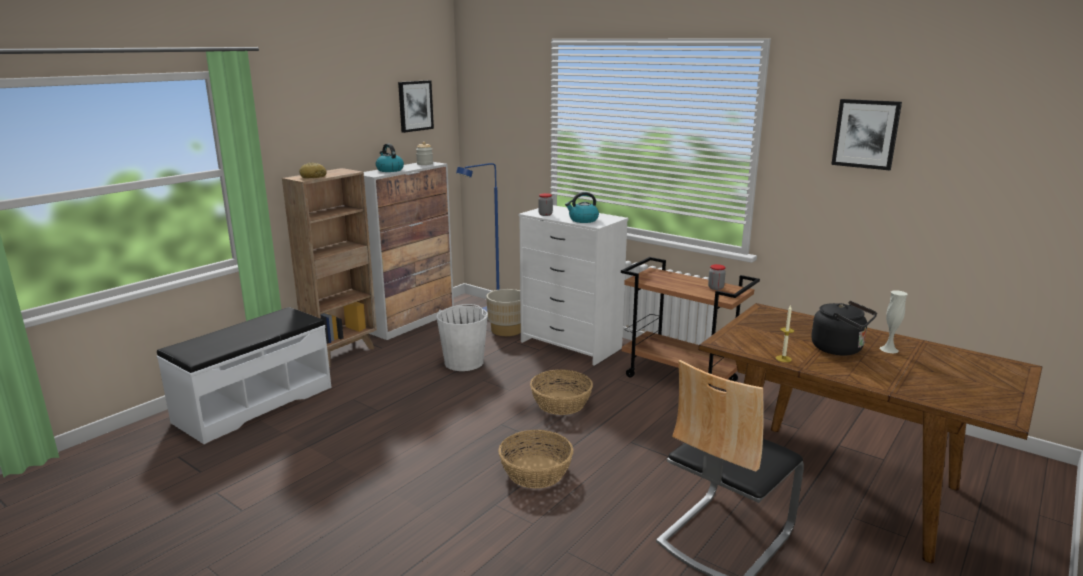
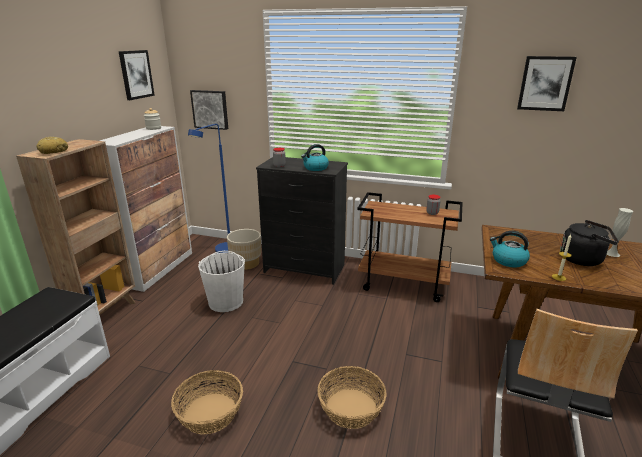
camera: 20 degrees left, 5 degrees up
kettle [376,144,404,172] -> kettle moved to [490,231,530,267]
white dresser [519,205,628,366] -> black dresser [256,157,348,285]
basket [530,369,593,415] -> basket moved to [171,370,243,434]
none -> picture [190,90,228,130]

